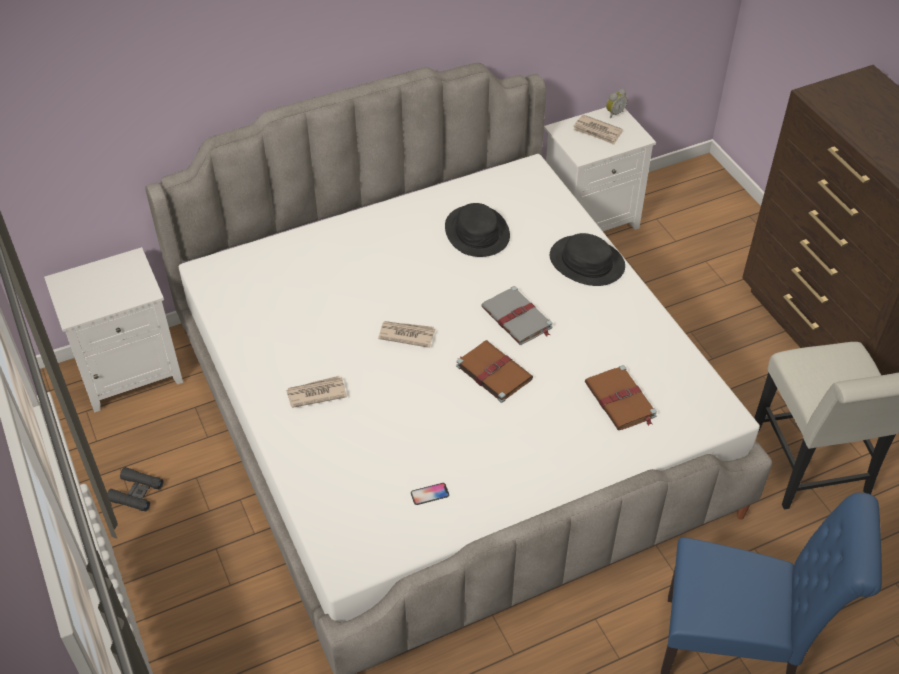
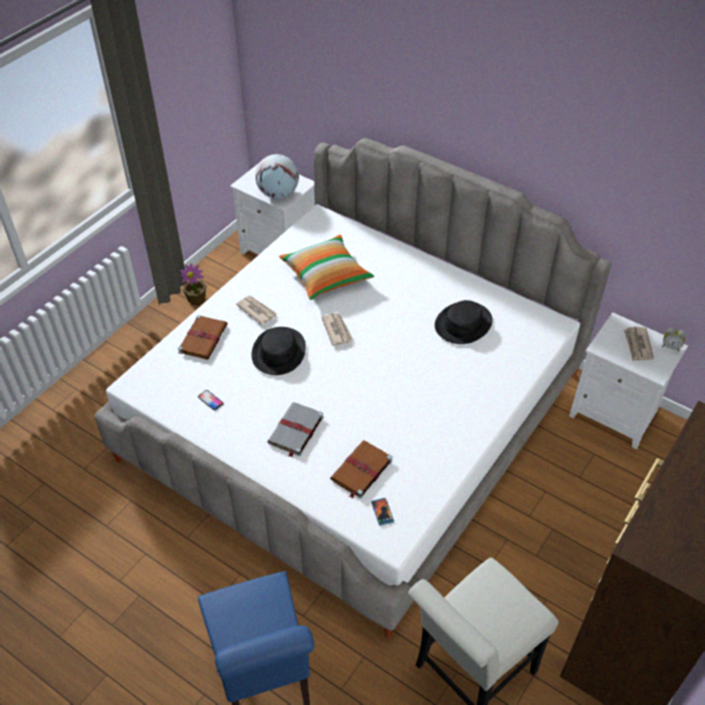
camera: 60 degrees right, 0 degrees up
black binoculars [107,467,163,512] -> potted plant [180,263,206,306]
brown book [456,340,533,403] -> brown book moved to [178,315,228,359]
grey book [481,286,553,345] -> grey book moved to [267,402,324,458]
black hat [550,233,625,286] -> black hat moved to [251,327,306,375]
none -> globe [255,154,299,199]
none -> pillow [279,234,374,300]
none -> phone [371,498,394,526]

